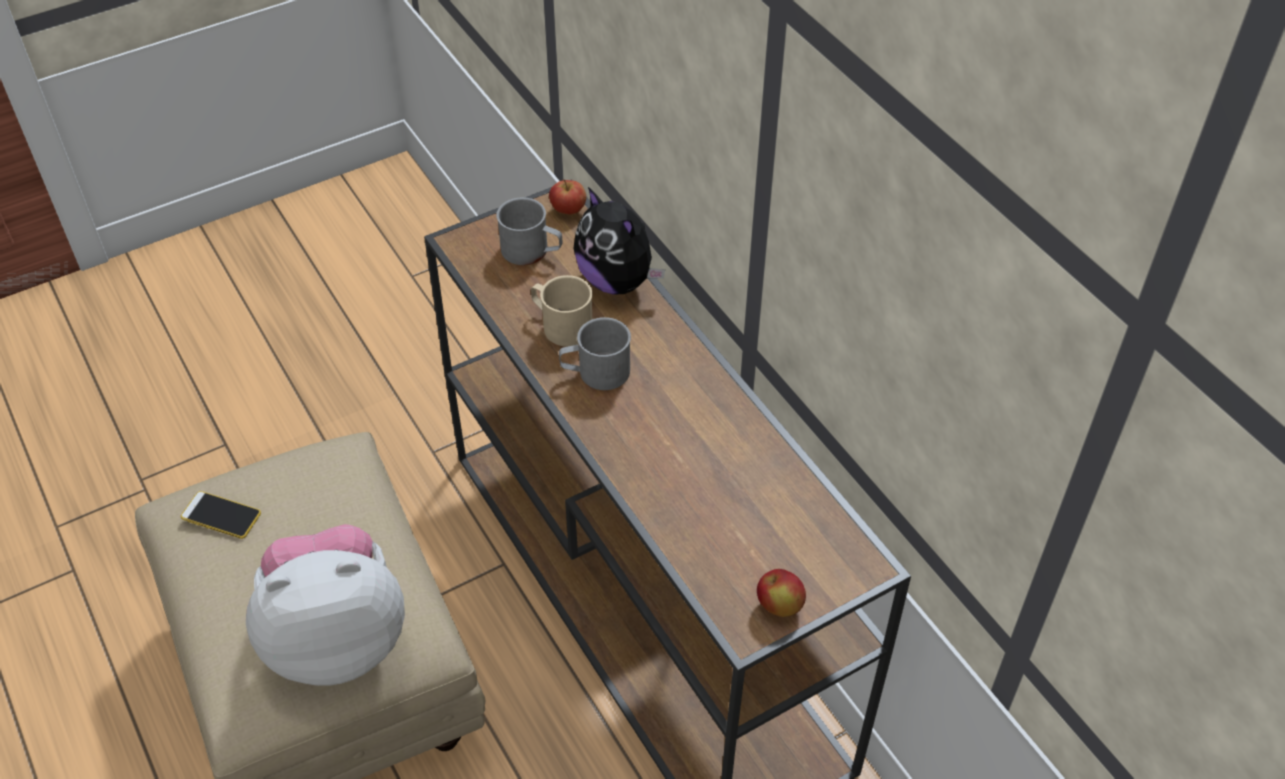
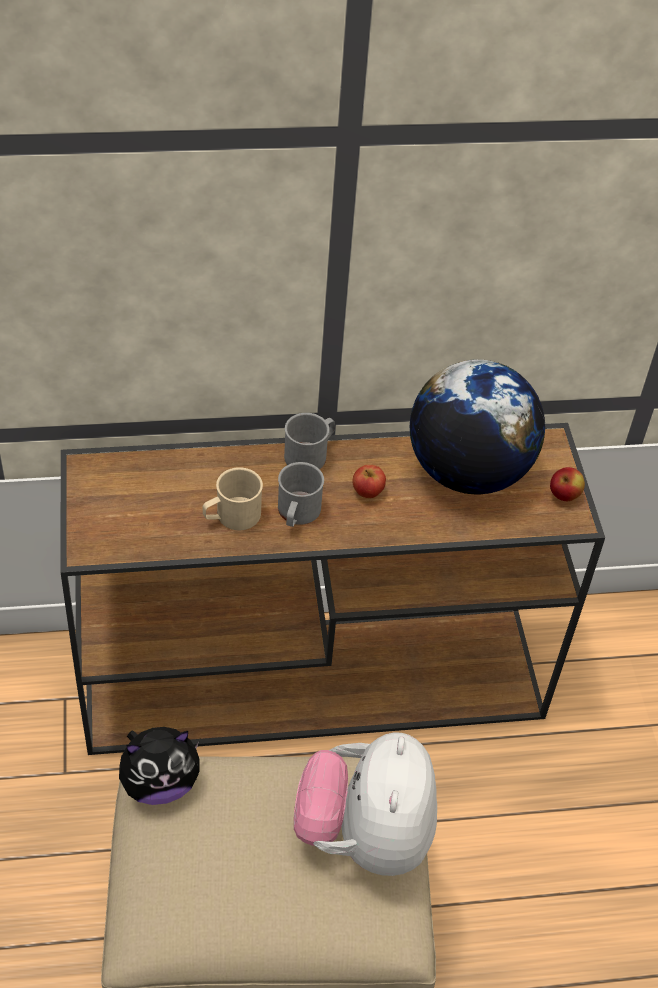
camera: 70 degrees left, 0 degrees up
phone [181,491,261,539] -> none
grey mug [496,197,563,265] -> grey mug moved to [284,413,335,469]
apple [549,179,586,214] -> apple moved to [352,465,386,498]
plush toy [573,187,665,294] -> plush toy moved to [119,727,200,805]
none -> globe [410,359,545,494]

